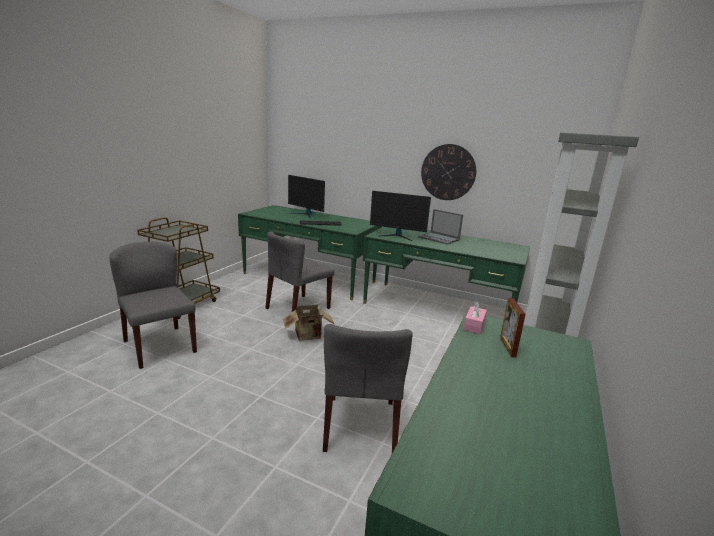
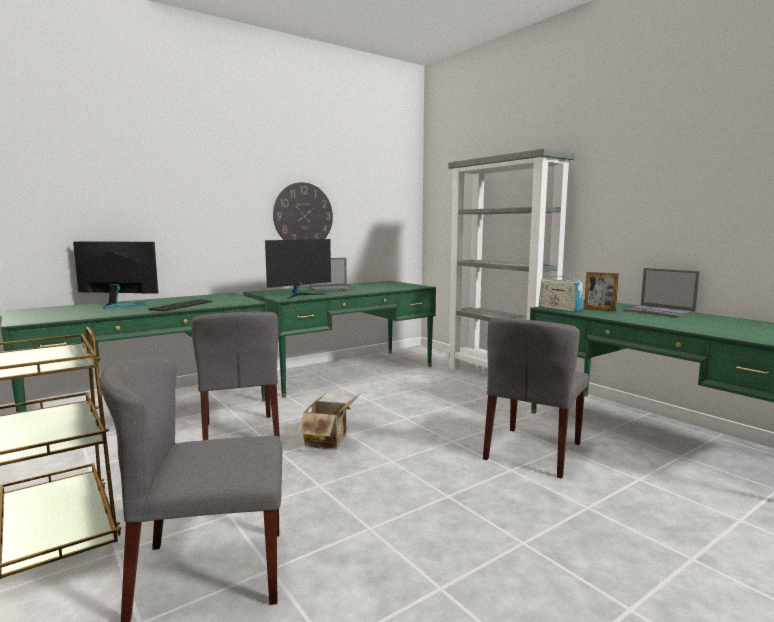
camera: 60 degrees left, 10 degrees down
monitor [288,175,325,218] -> monitor turned 150 degrees counterclockwise [73,241,159,309]
grey chair [323,324,413,453] -> grey chair turned 90 degrees clockwise [483,318,589,479]
pink tissue box [463,301,487,334] -> radio [539,272,583,313]
none -> laptop [623,268,700,318]

